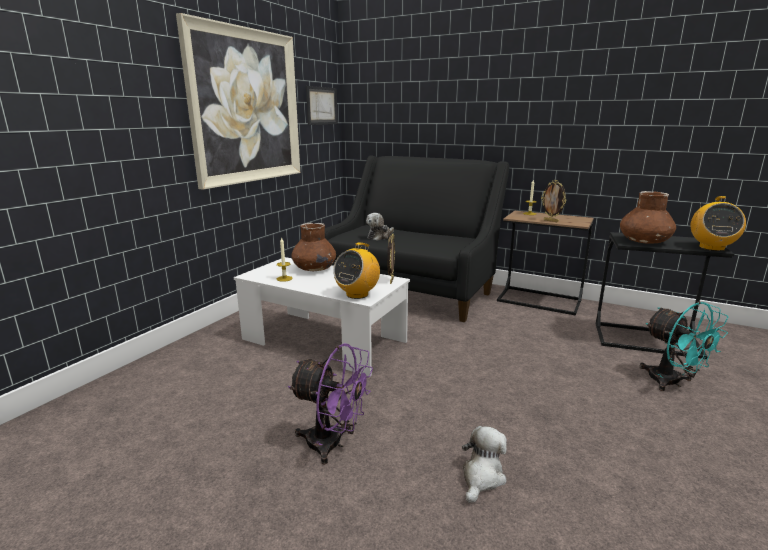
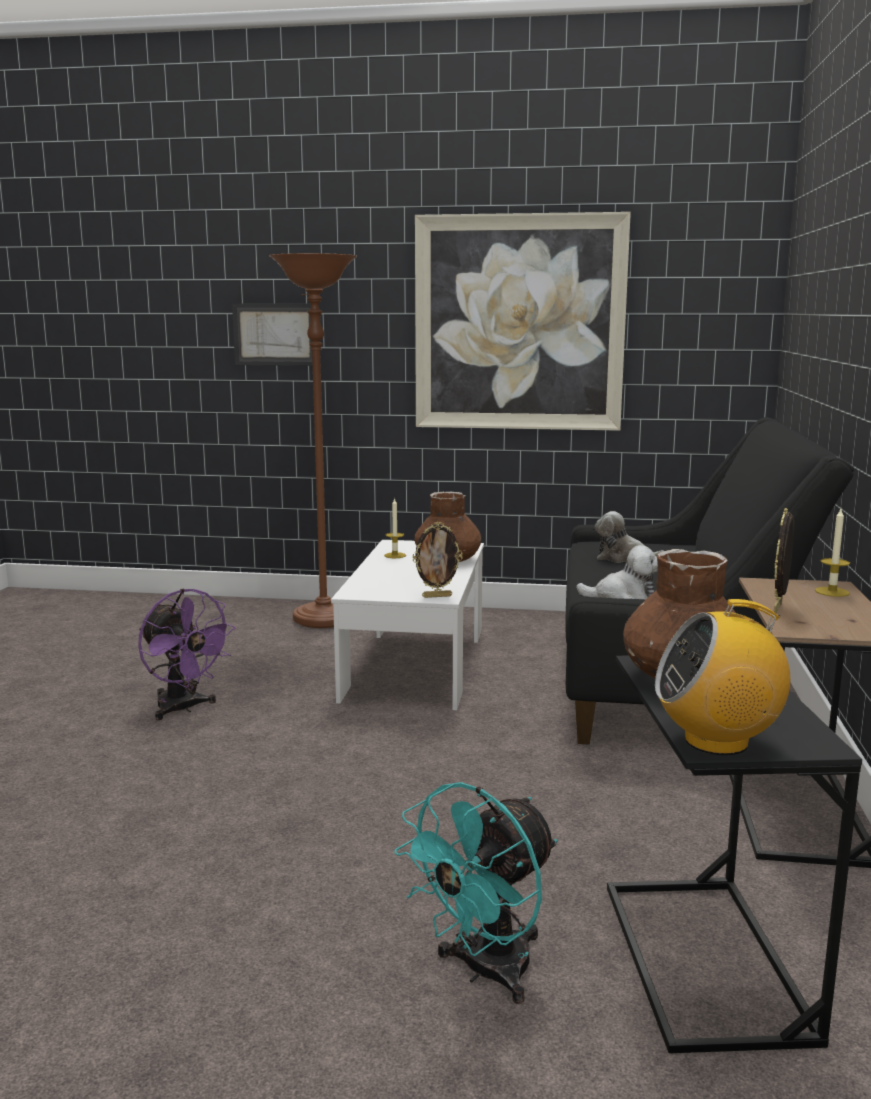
camera: 70 degrees right, 5 degrees down
purple fan [288,343,373,465] -> purple fan turned 45 degrees counterclockwise [139,589,236,720]
picture [306,86,338,125] -> picture moved to [232,304,313,366]
radio [333,242,380,299] -> none
plush toy [462,426,507,503] -> plush toy moved to [576,545,658,599]
none -> brown floor lamp [269,253,357,628]

